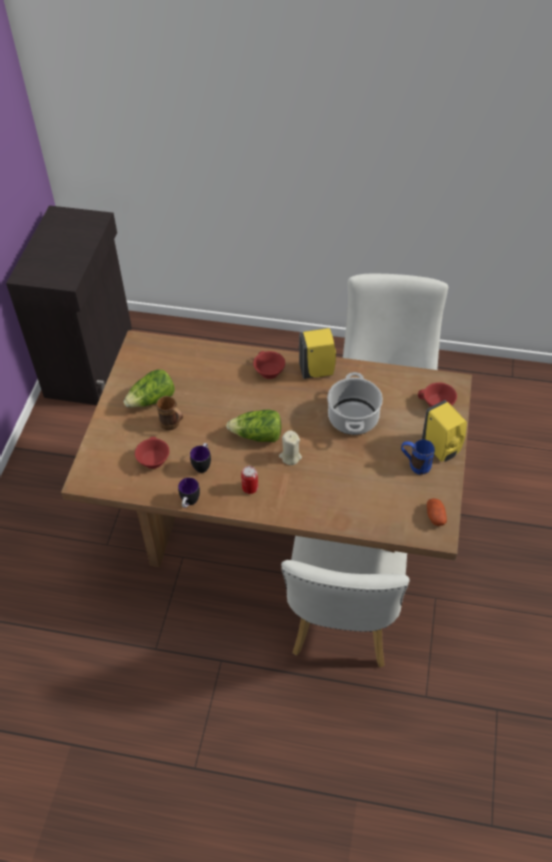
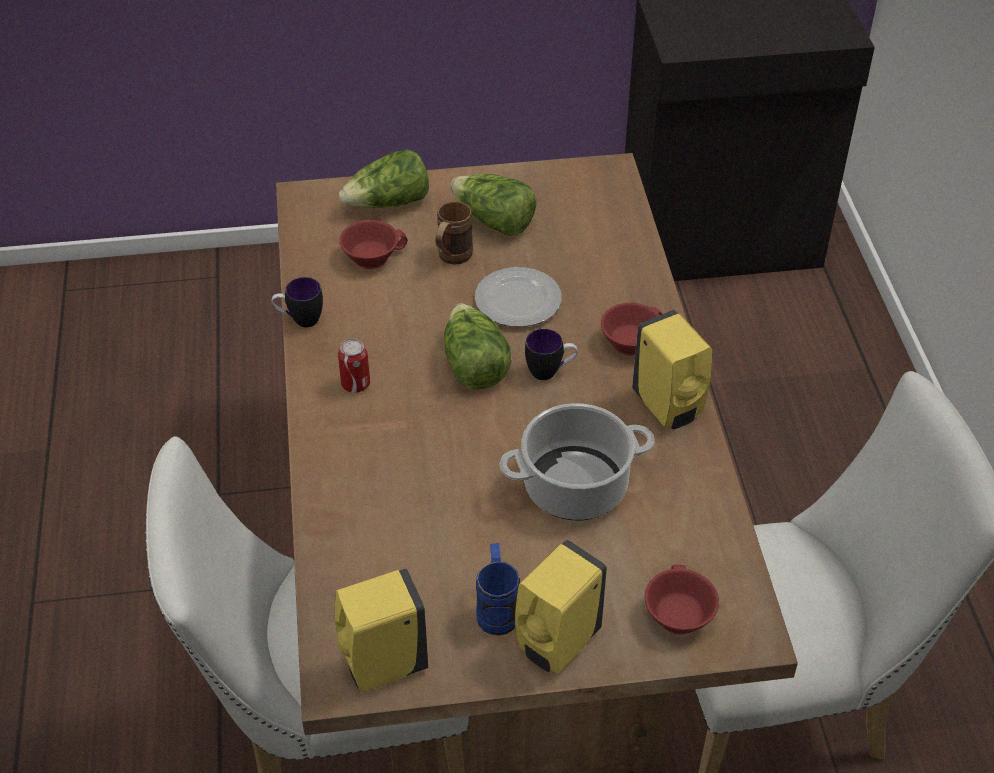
camera: 70 degrees right, 5 degrees down
mug [190,443,211,473] -> mug moved to [525,329,578,380]
beige candle [279,430,302,465] -> none
potato [427,498,447,526] -> yellow soap dispenser [335,568,428,693]
none -> lettuce [339,149,429,208]
none -> plate [475,267,562,327]

